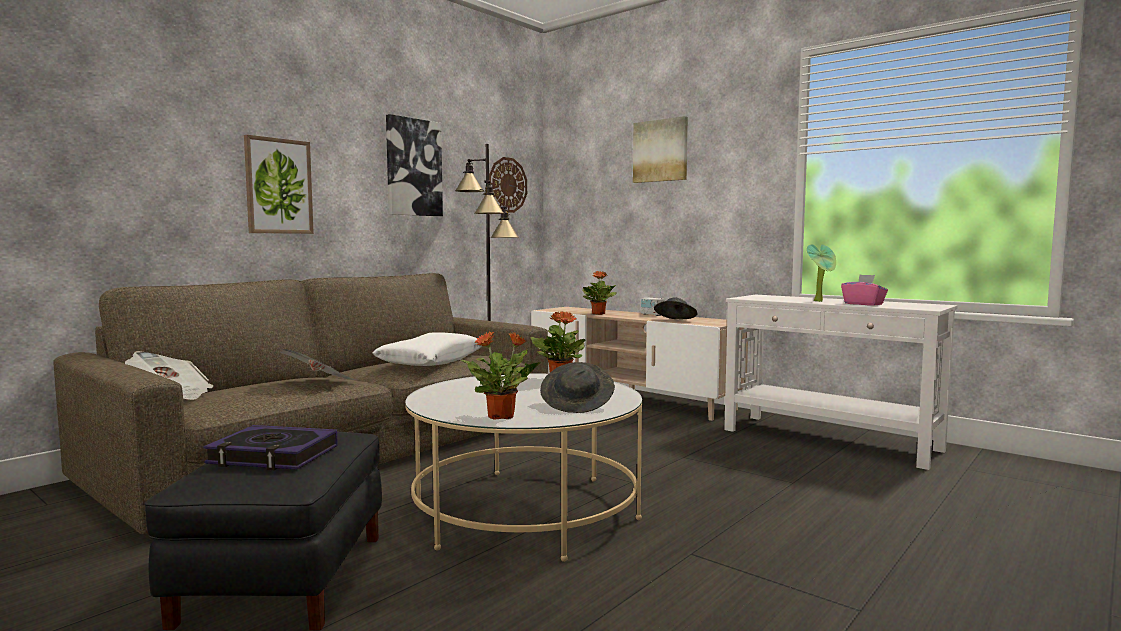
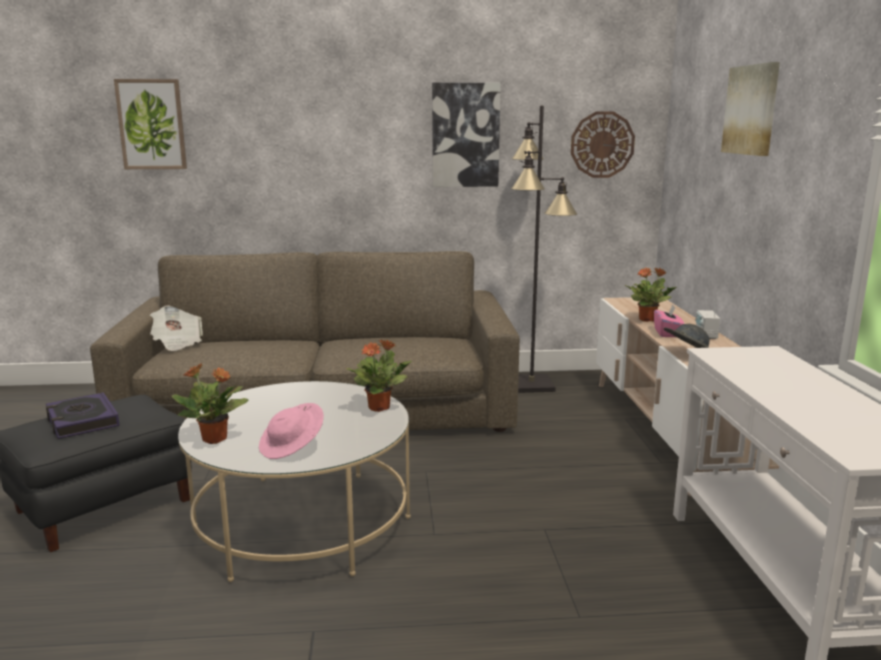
camera: 45 degrees right, 10 degrees up
picture [244,135,314,234] -> picture moved to [114,79,187,169]
newspaper [280,349,358,380] -> none
white pillow [372,333,481,366] -> none
grey hat [540,362,615,413] -> pink hat [259,403,324,459]
potted plant [807,244,836,302] -> none
pink tissue box [841,275,888,306] -> pink tissue box moved to [654,305,684,337]

